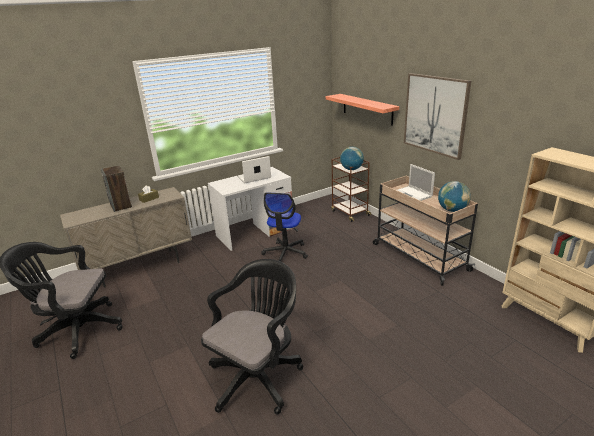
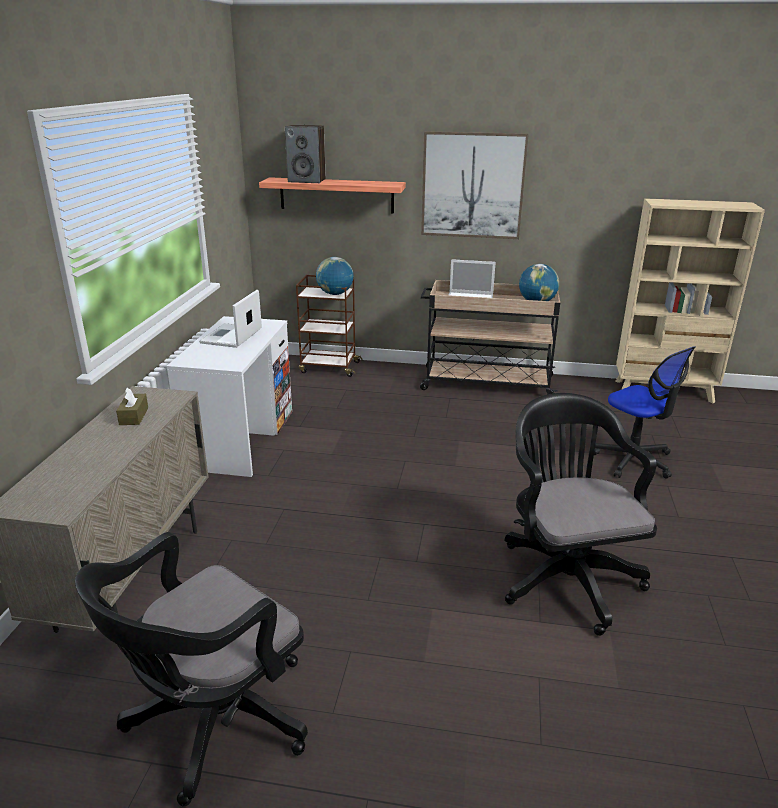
camera: 50 degrees left, 0 degrees up
speaker [101,166,132,212] -> speaker moved to [285,125,326,183]
office chair [261,192,308,262] -> office chair moved to [594,346,695,479]

